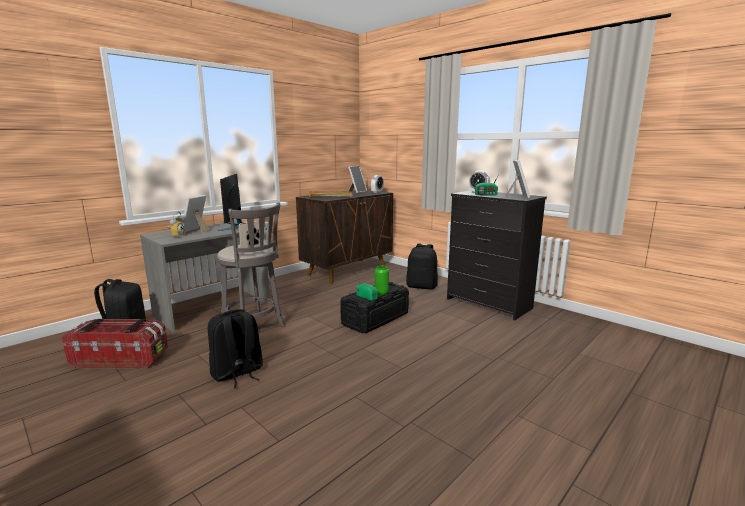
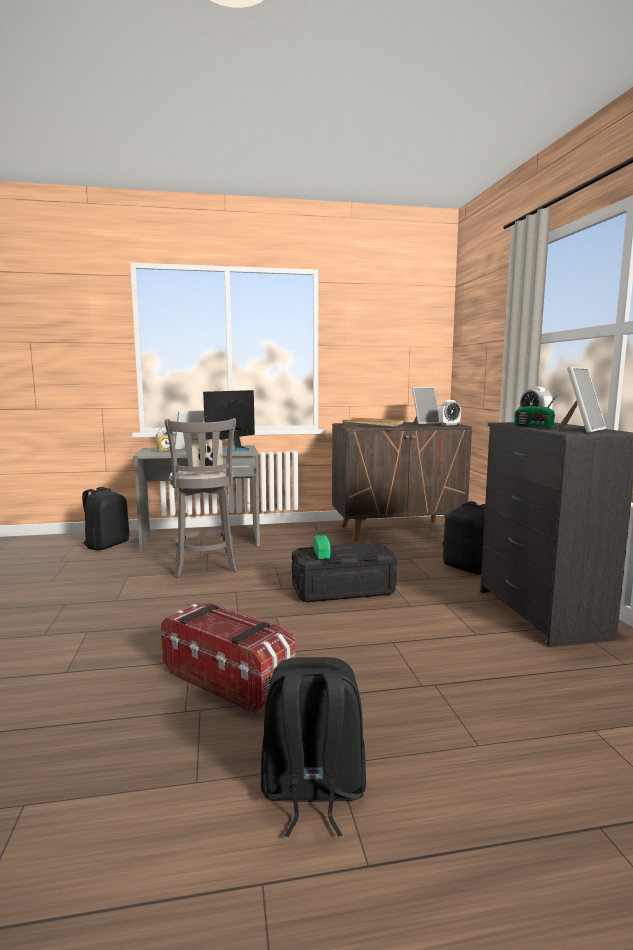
camera: 35 degrees right, 5 degrees down
storage box [62,319,168,369] -> storage box moved to [161,603,296,714]
black backpack [208,309,263,388] -> black backpack moved to [261,657,366,837]
green vase [375,266,389,295] -> none

